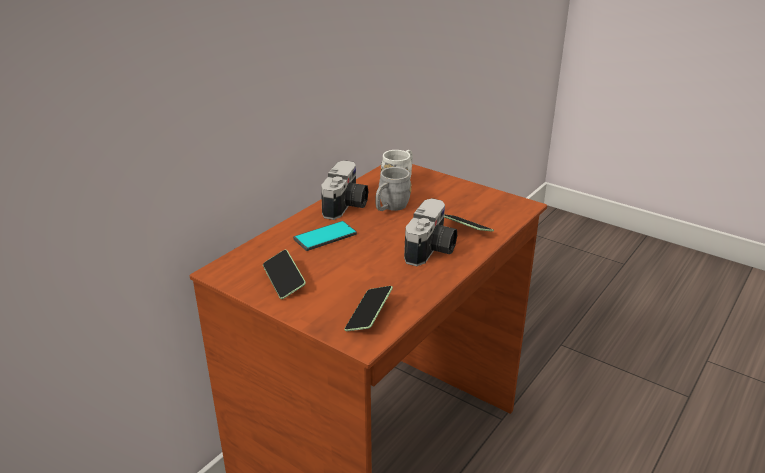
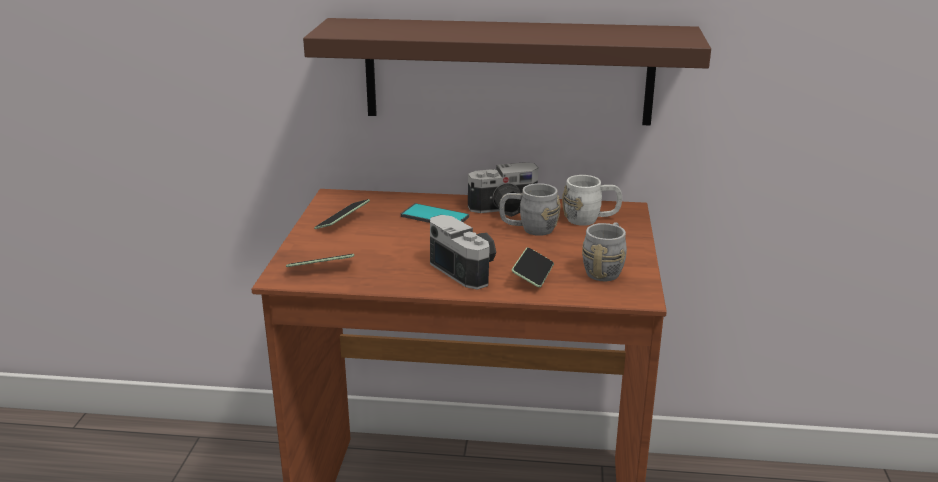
camera: 60 degrees right, 5 degrees down
camera [404,198,457,266] -> camera turned 120 degrees counterclockwise [430,215,496,290]
none -> brown shelf [303,18,711,126]
none -> grey mug [582,222,627,281]

